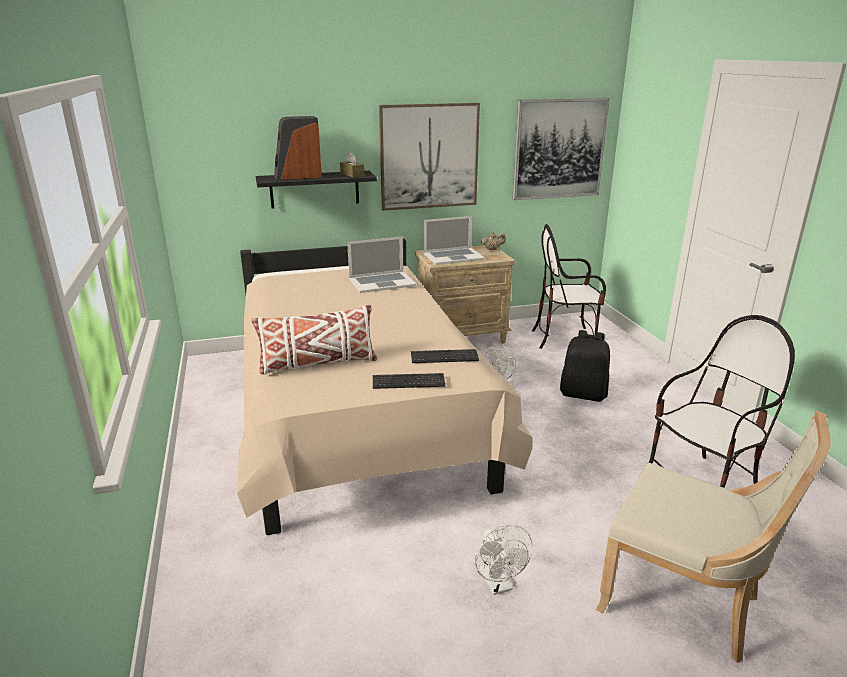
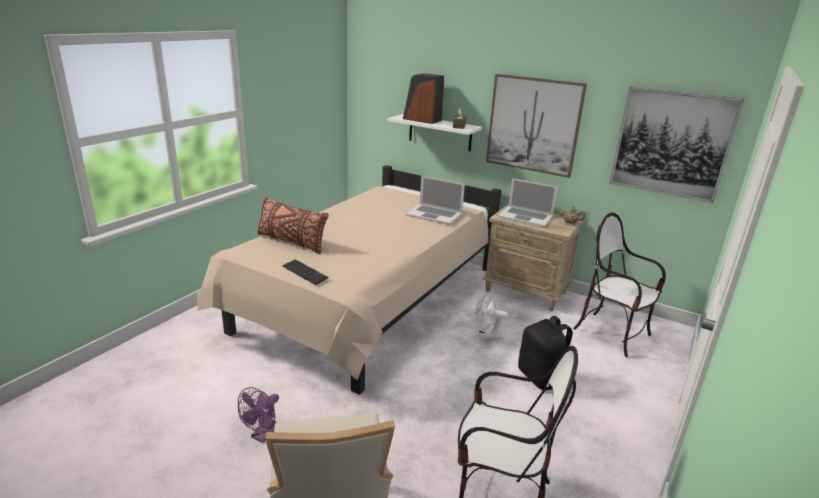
camera: 45 degrees right, 0 degrees up
white pillow [251,305,377,375] -> brown pillow [257,197,329,254]
black shelf [256,171,377,209] -> white shelf [387,114,482,151]
keyboard [411,349,479,363] -> none
white fan [475,525,533,595] -> purple fan [238,387,279,443]

